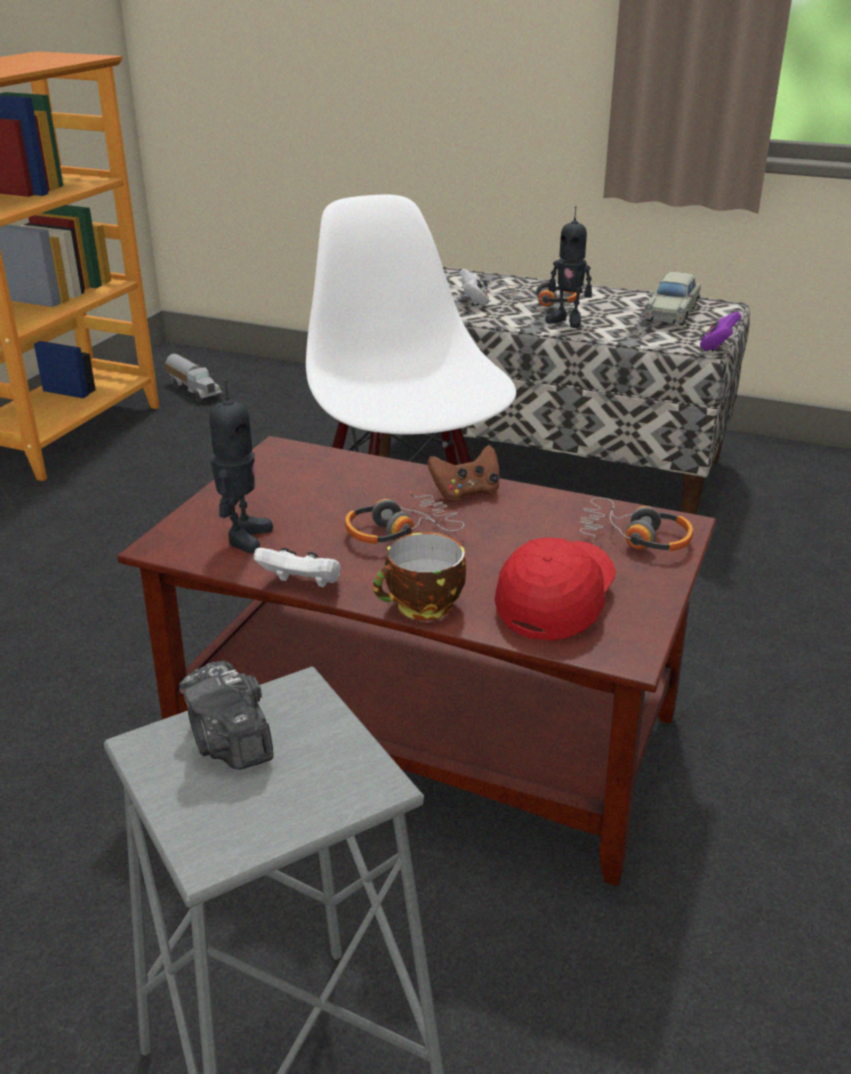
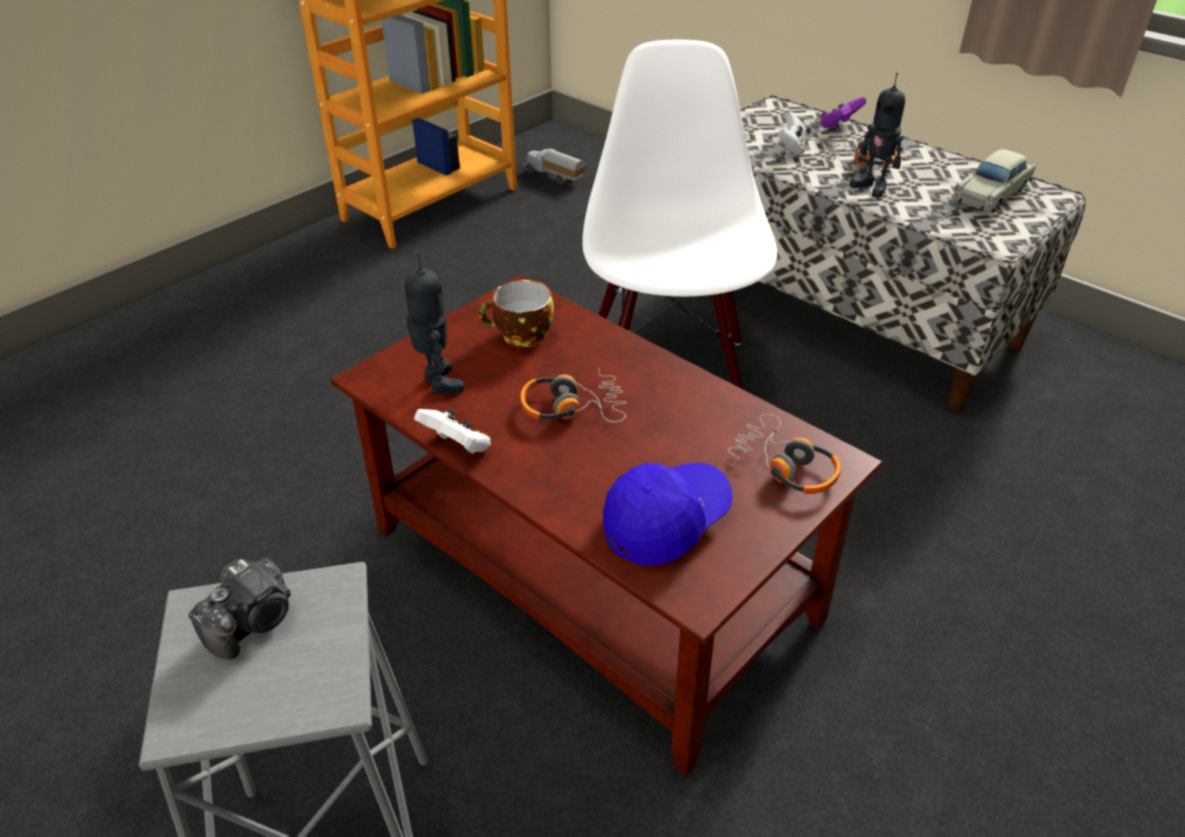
camera: 20 degrees right, 10 degrees up
toy truck [165,354,222,402] -> toy truck turned 150 degrees clockwise [523,149,586,185]
camera [179,660,274,770] -> camera turned 135 degrees counterclockwise [188,558,291,660]
toy robot [210,380,273,553] -> toy robot turned 60 degrees counterclockwise [405,252,464,394]
cup [373,532,466,620] -> cup moved to [479,280,554,347]
brown game controller [427,445,499,502] -> none
red cap [495,537,616,641] -> blue cap [603,463,733,566]
purple game controller [700,311,741,351] -> purple game controller moved to [820,97,866,129]

